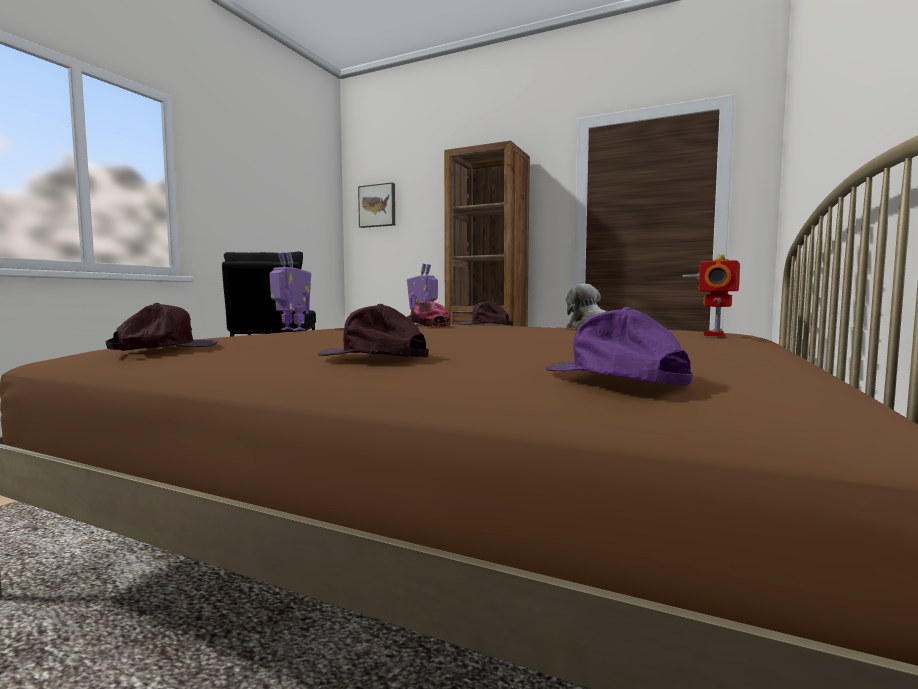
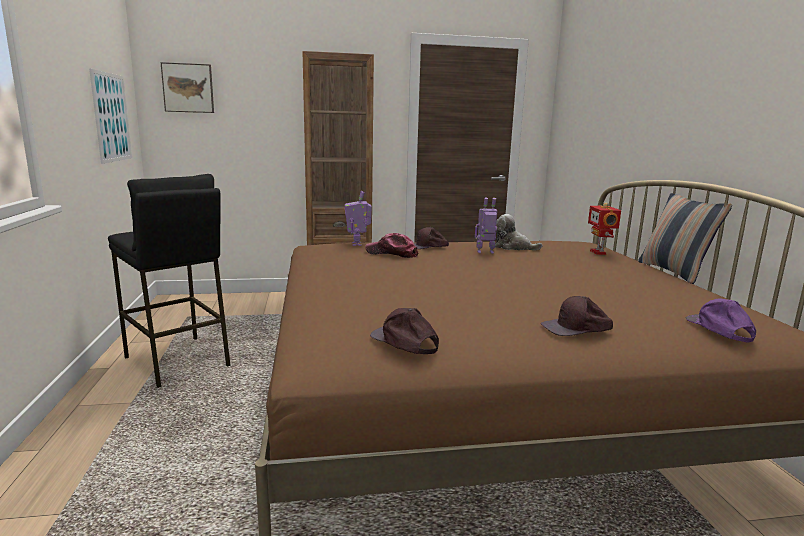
camera: 35 degrees left, 10 degrees up
brown cap [106,303,218,351] -> brown cap turned 60 degrees counterclockwise [370,308,439,354]
toy robot [269,252,311,331] -> toy robot moved to [475,198,497,253]
purple cap [545,307,693,386] -> purple cap turned 60 degrees clockwise [686,299,756,342]
none -> picture [89,68,132,164]
none -> pillow [638,193,732,284]

